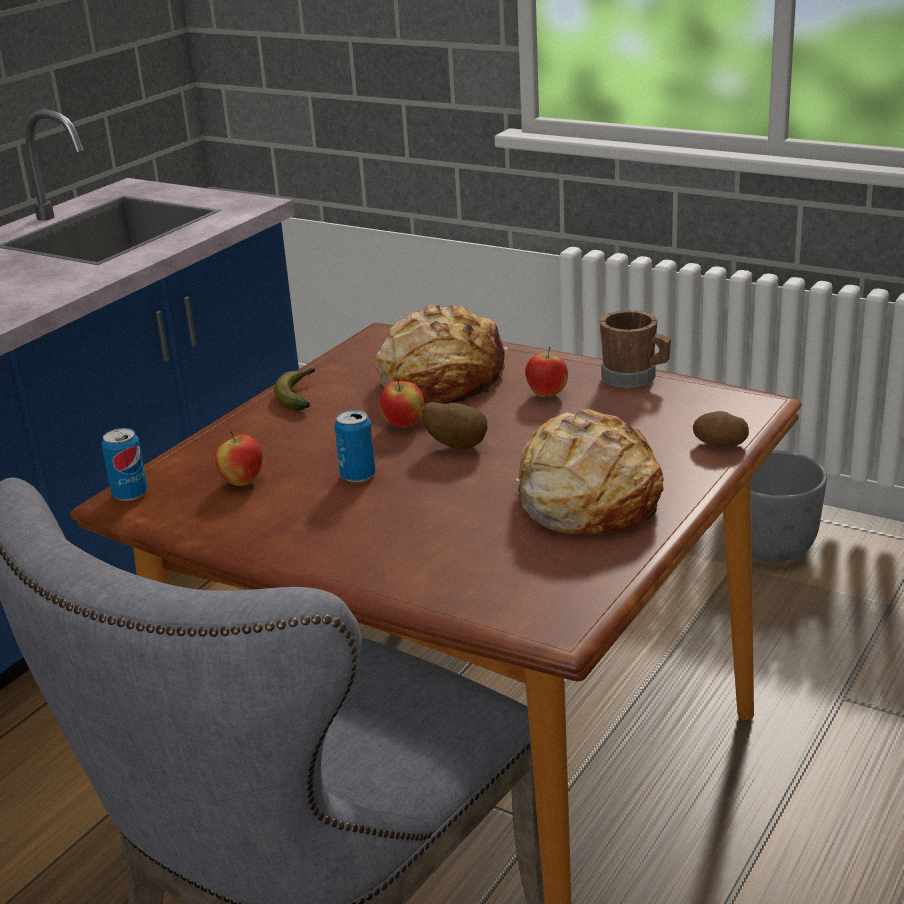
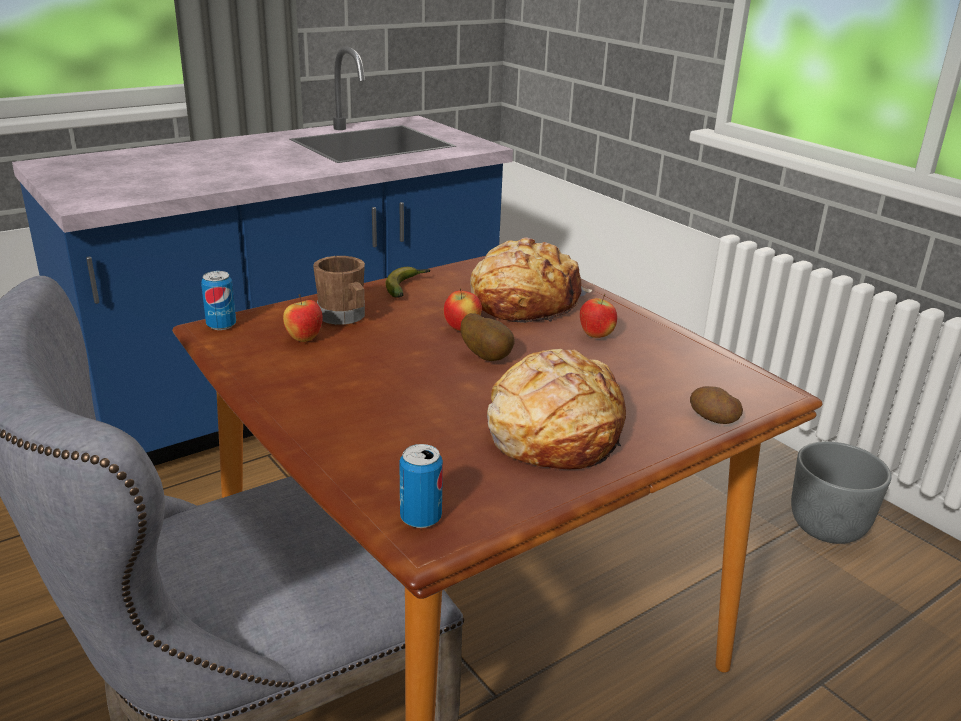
camera: 20 degrees right, 0 degrees up
can [334,410,376,483] -> can moved to [399,444,443,528]
brown mug [600,310,671,389] -> brown mug moved to [313,256,365,325]

